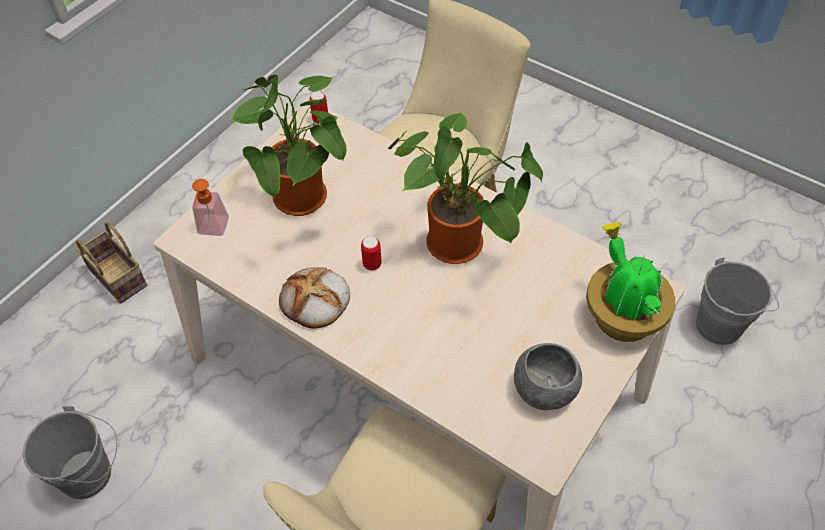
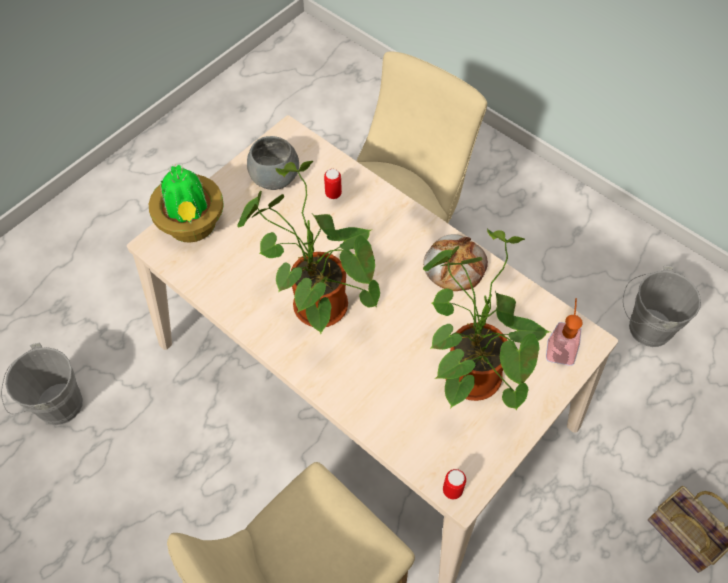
camera: 175 degrees left, 5 degrees up
can [361,236,382,271] -> can moved to [324,169,342,199]

